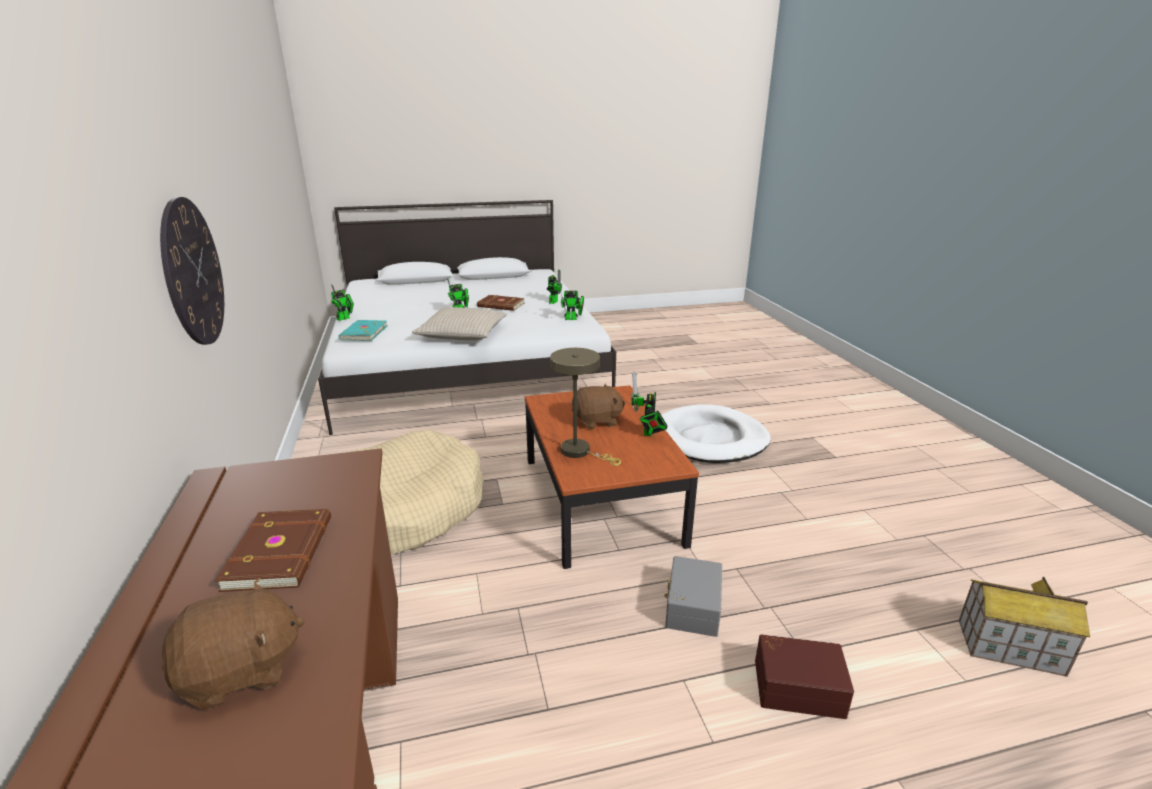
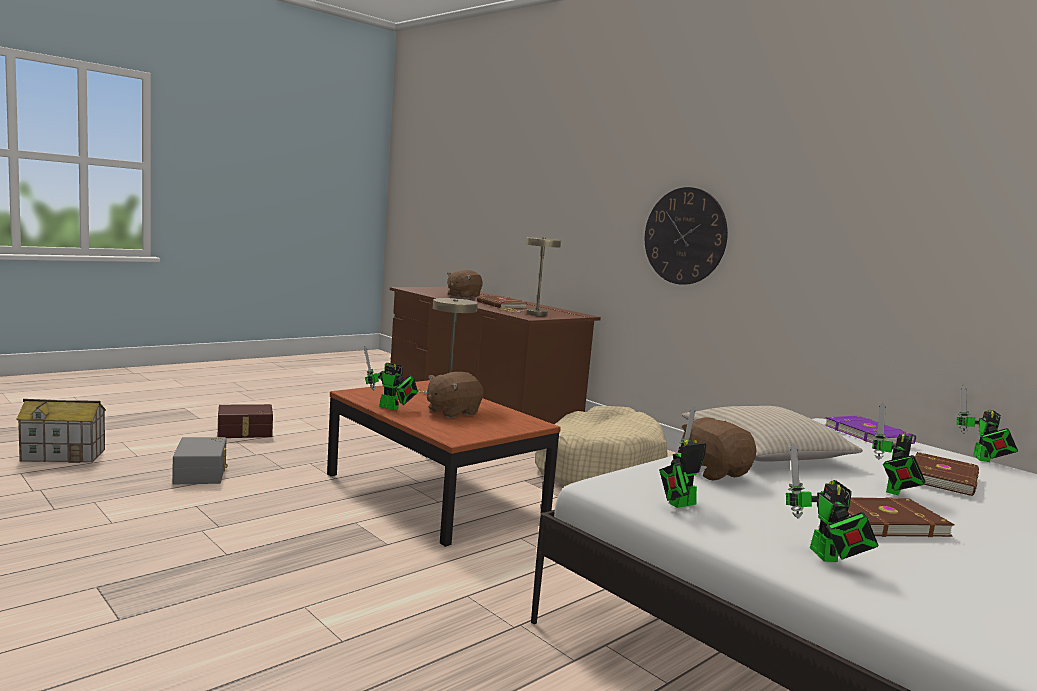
camera: 150 degrees right, 15 degrees down
turquoise book [339,320,388,341] -> purple book [825,416,916,445]
toy robot [631,371,667,436] -> toy robot turned 135 degrees clockwise [364,347,418,410]
white dog bed [661,404,771,463] -> none
grey storage box [664,556,722,637] -> grey storage box moved to [173,437,228,484]
none -> beige table lamp [500,237,561,316]
none -> brown plush toy [681,417,756,480]
none -> brown book [915,452,979,496]

